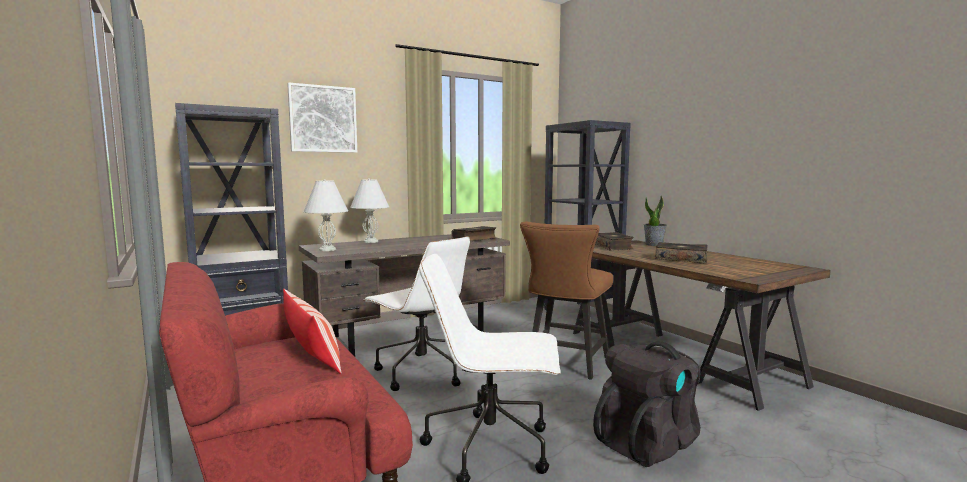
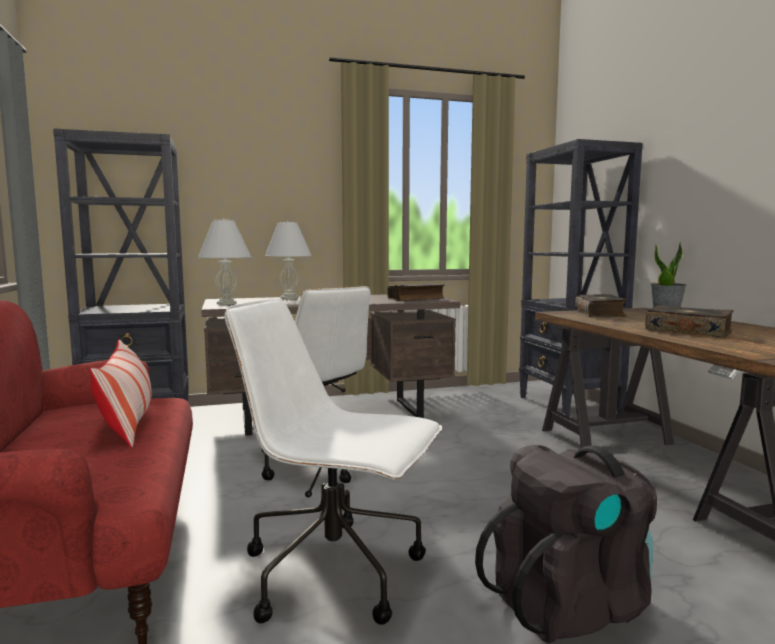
camera: 15 degrees right, 0 degrees up
picture [287,83,357,153] -> none
brown chair [520,221,613,380] -> none

